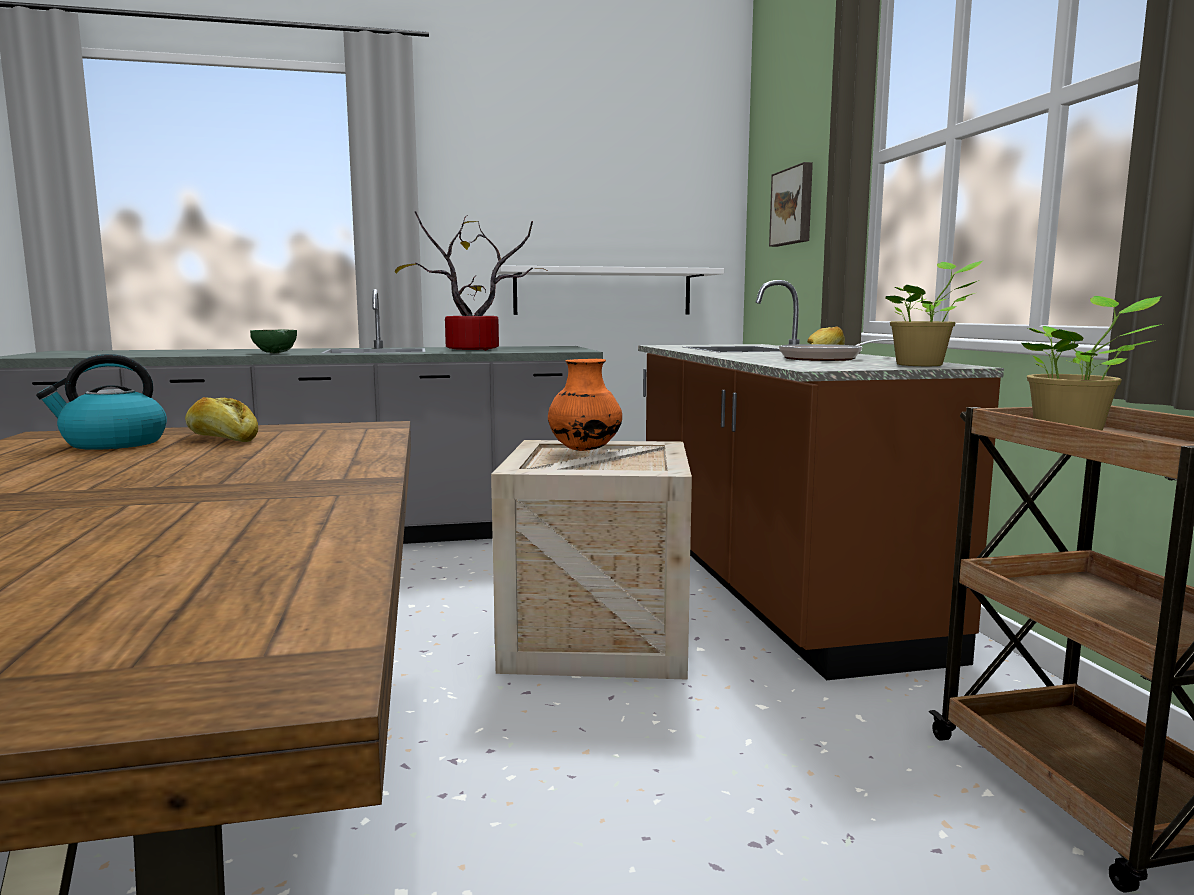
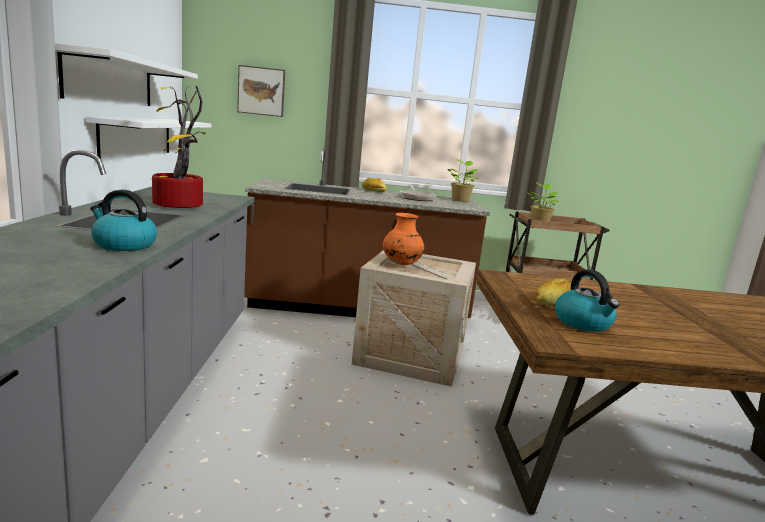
camera: 80 degrees left, 5 degrees up
green bowl [250,329,297,354] -> kettle [90,190,157,251]
none -> white shelf [55,43,198,106]

